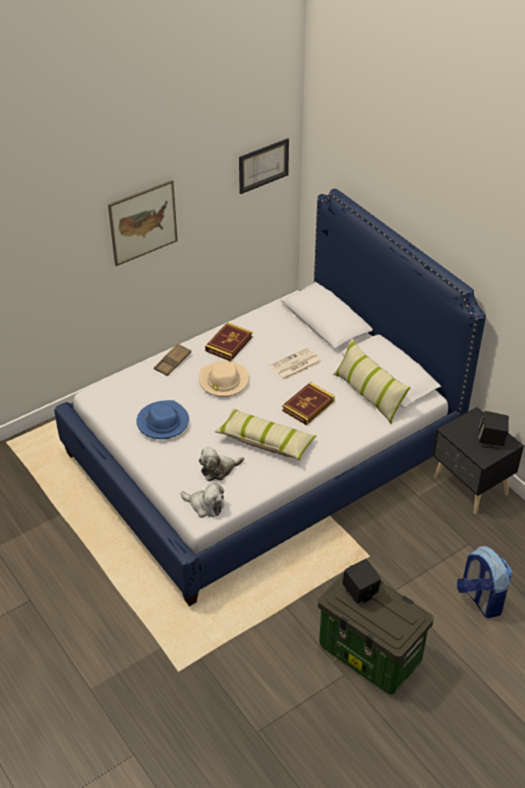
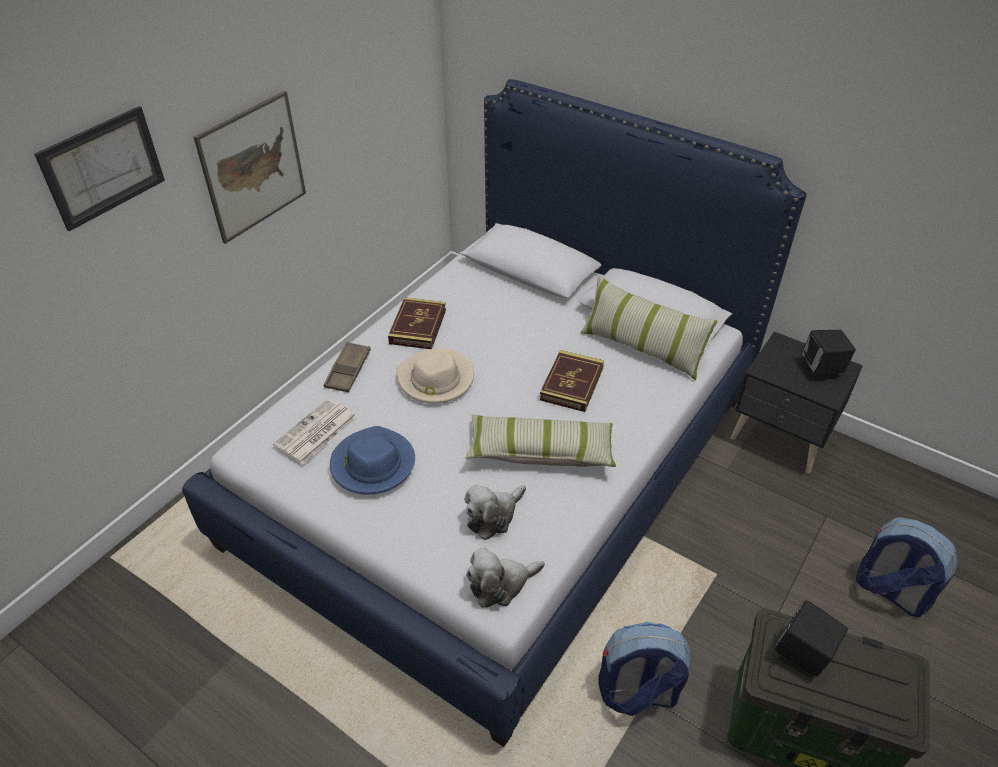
camera: 20 degrees left, 0 degrees up
plush toy [180,483,224,518] -> plush toy turned 150 degrees clockwise [466,548,545,608]
picture [239,138,289,194] -> picture moved to [34,106,165,231]
newspaper [270,347,322,381] -> newspaper moved to [273,398,358,465]
none -> backpack [598,622,691,716]

